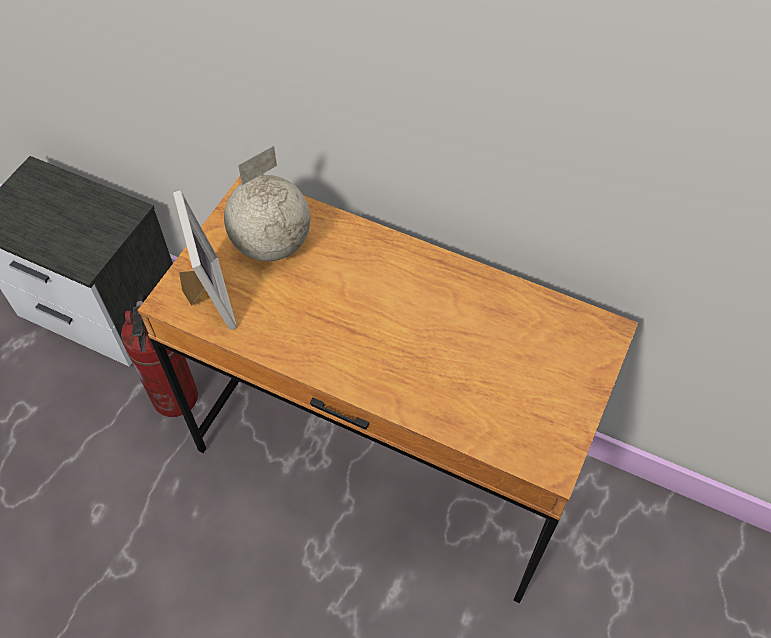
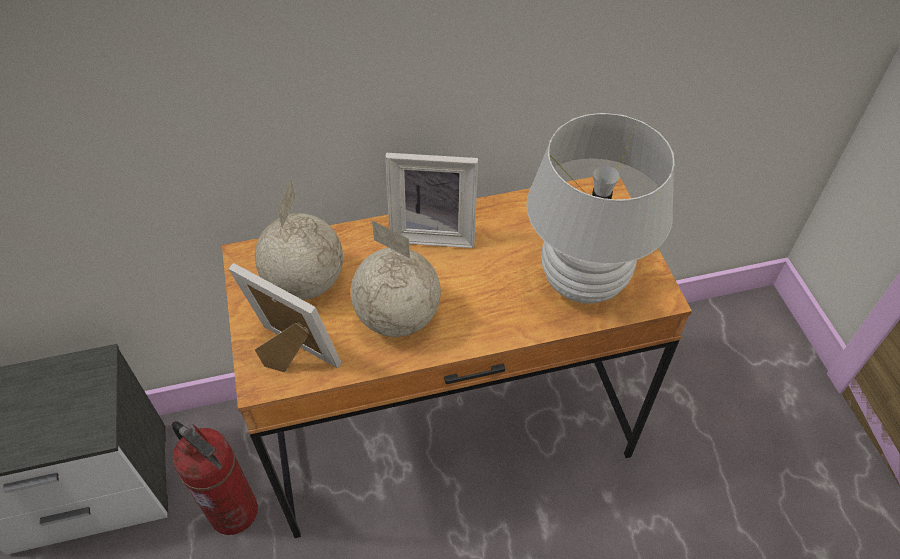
camera: 40 degrees left, 5 degrees down
none -> globe [351,220,441,337]
none -> picture frame [385,153,478,248]
none -> white table lamp [526,113,675,304]

